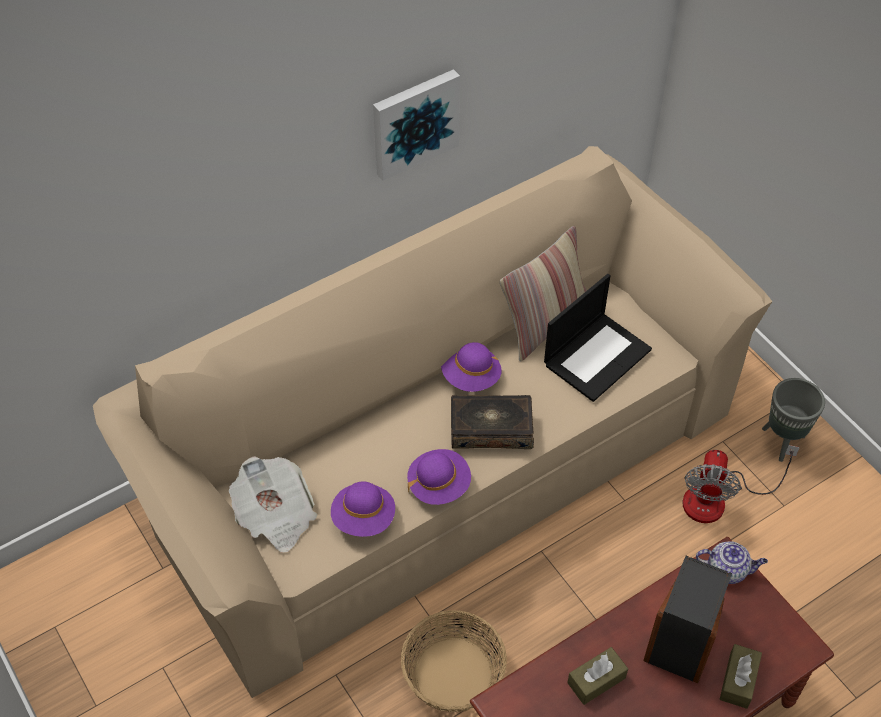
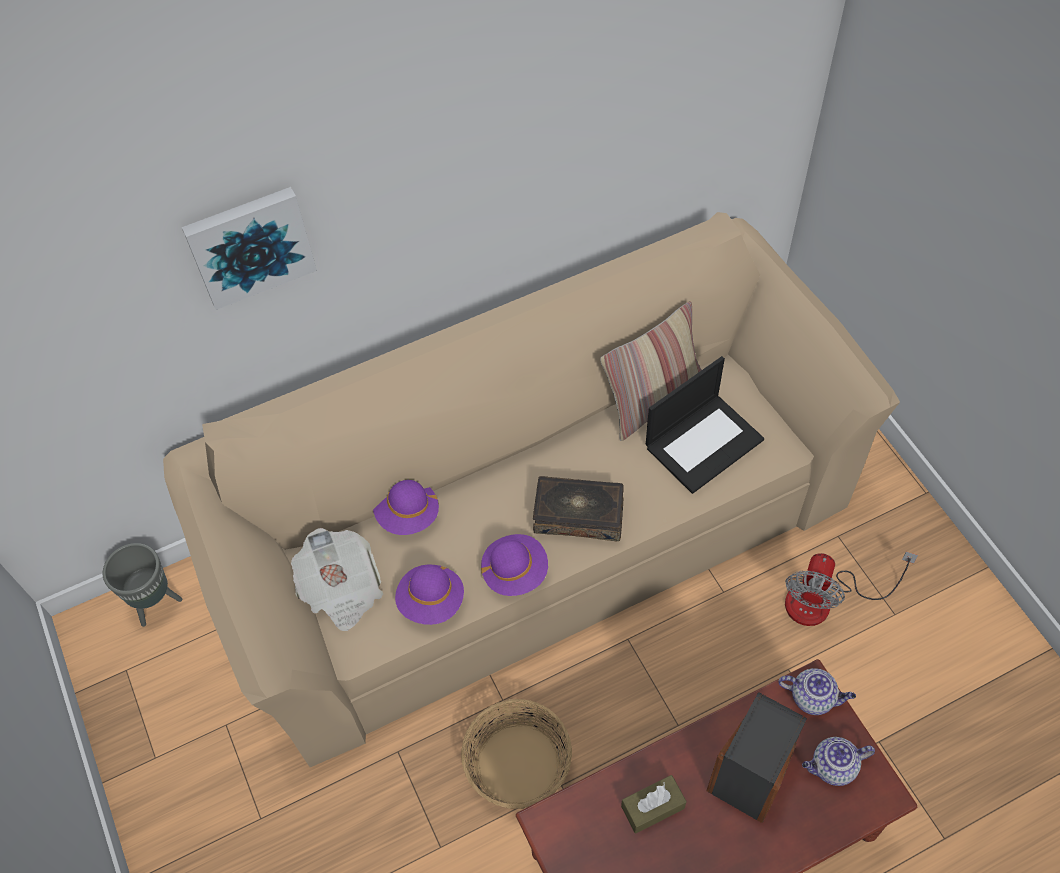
camera: 10 degrees right, 5 degrees up
picture [373,69,460,181] -> picture moved to [182,187,317,310]
purple hat [441,342,502,392] -> purple hat moved to [373,480,439,535]
brown tissue box [720,644,762,709] -> none
grey planter [762,378,825,462] -> grey planter moved to [103,543,183,627]
none -> teapot [802,737,875,786]

